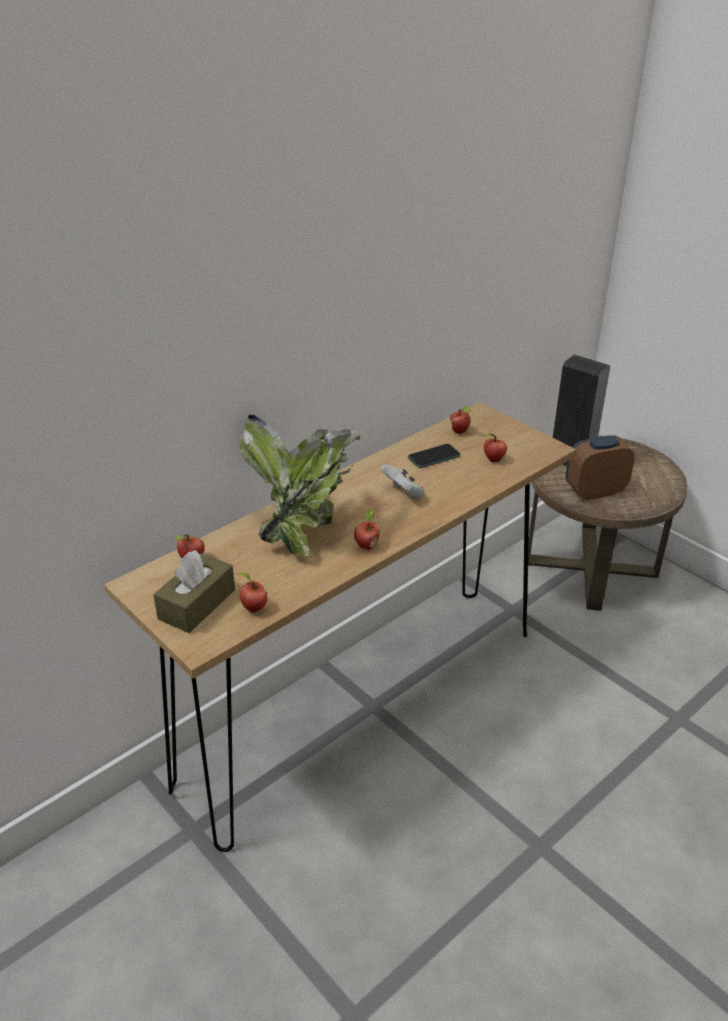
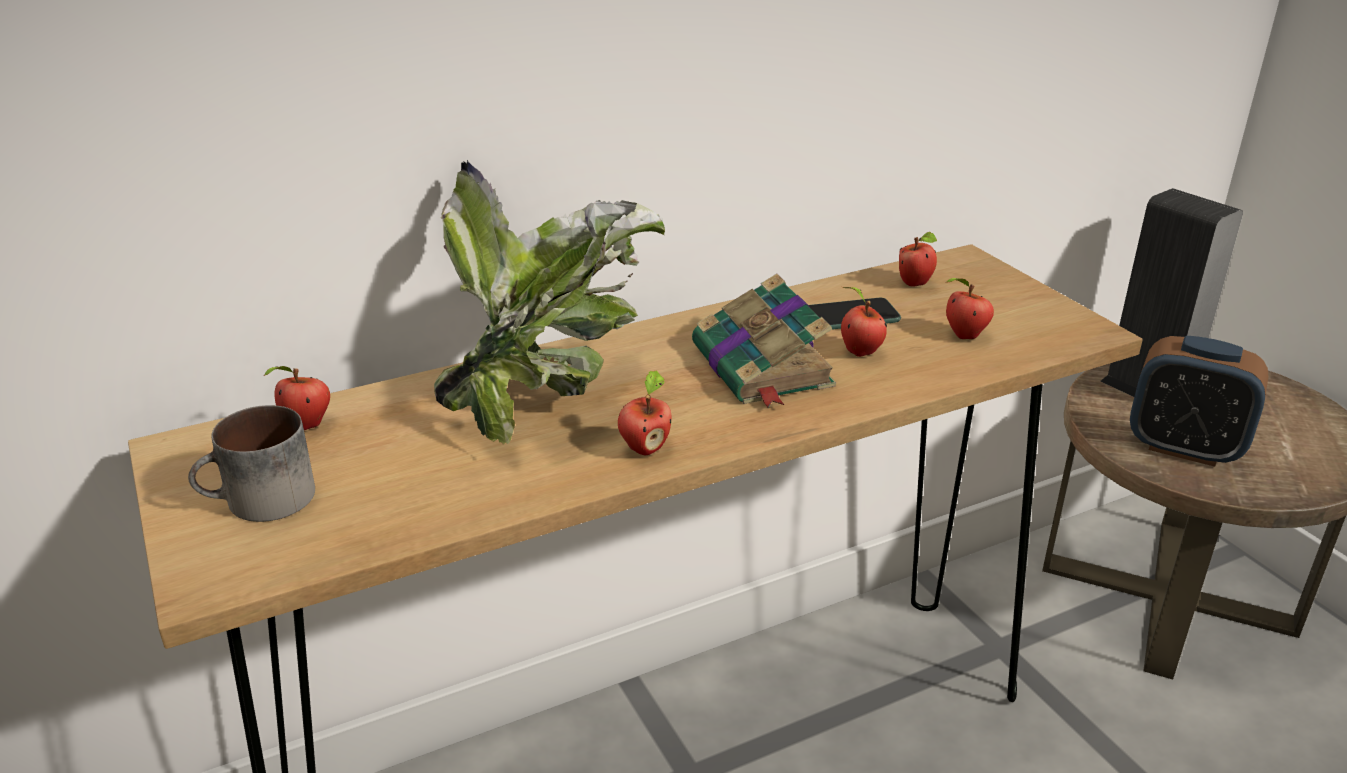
camera: 15 degrees right, 5 degrees down
brown tissue box [153,550,235,633] -> mug [188,405,315,522]
apple [236,572,267,613] -> apple moved to [841,287,887,357]
white game controller [381,464,425,499] -> book [692,274,836,408]
alarm clock [566,436,635,500] -> alarm clock turned 150 degrees counterclockwise [1130,336,1269,467]

